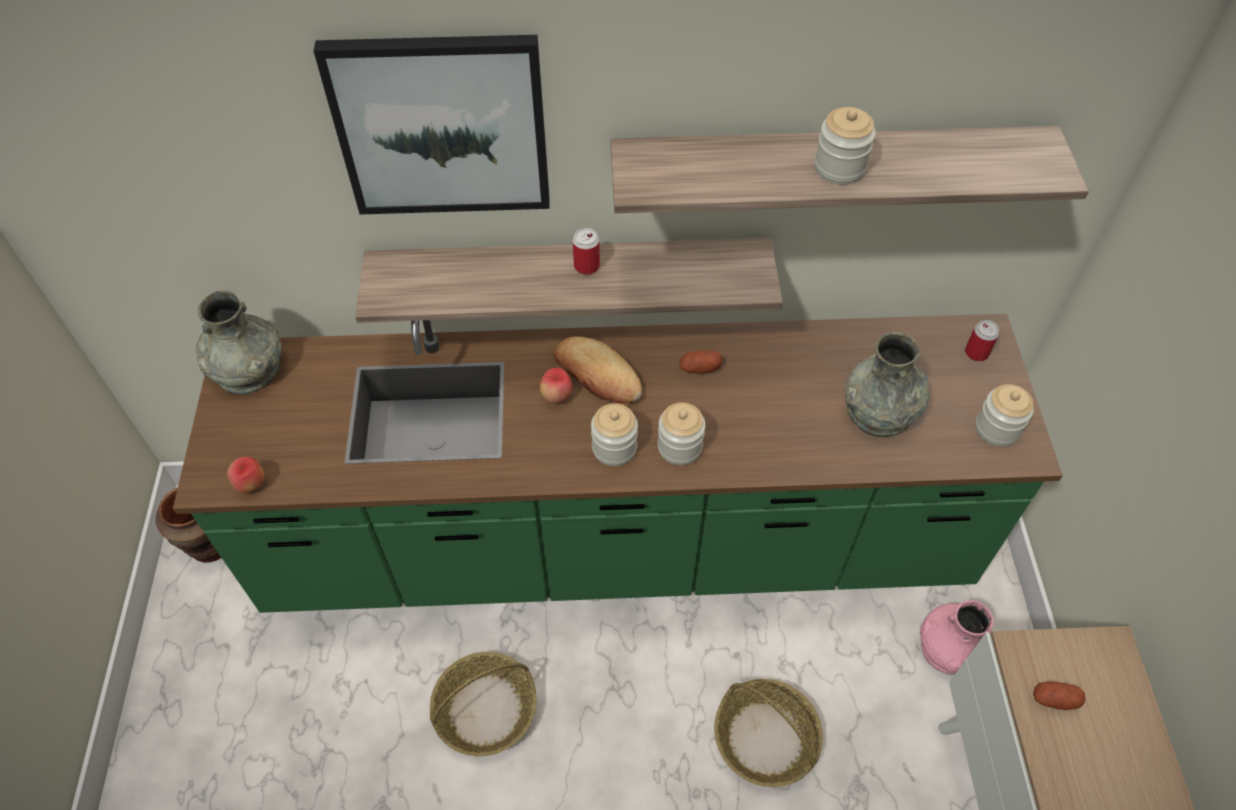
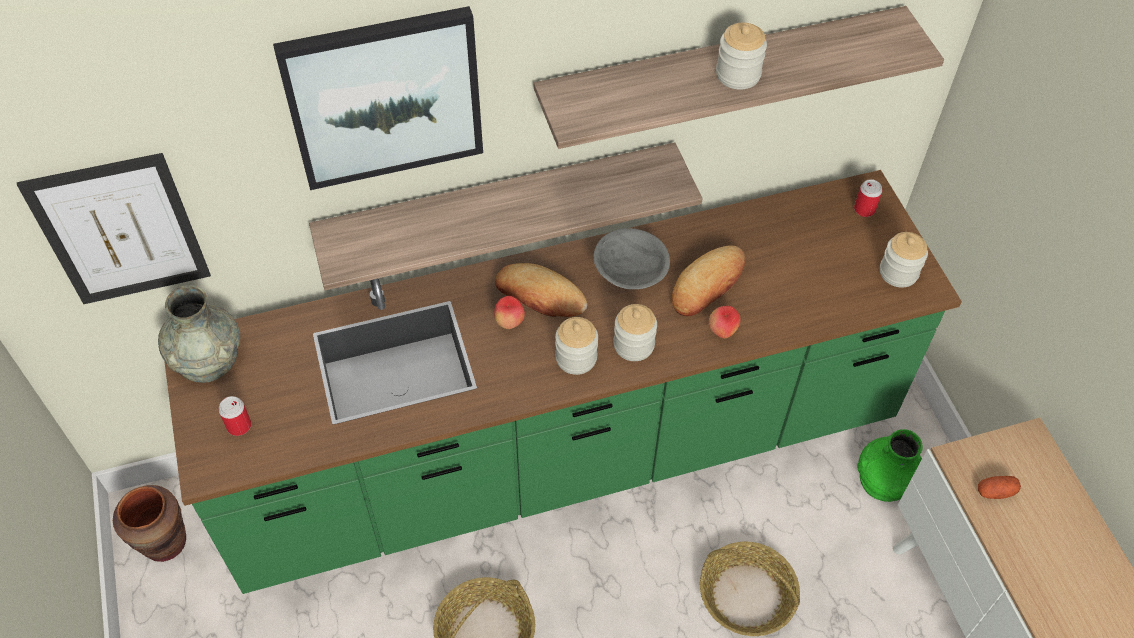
camera: 15 degrees left, 0 degrees up
apple [227,457,264,493] -> apple moved to [709,306,741,339]
can [573,228,600,275] -> can moved to [219,396,251,436]
potato [679,350,722,374] -> grey bowl [594,228,670,289]
grey vase [845,332,929,437] -> none
pink vase [920,600,993,675] -> green vase [857,429,923,502]
none -> picture [17,153,211,304]
none -> bread [672,246,745,316]

